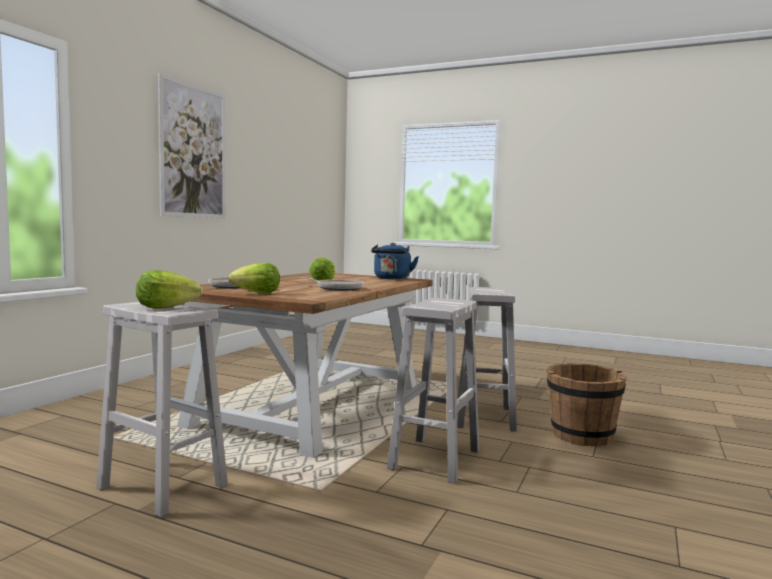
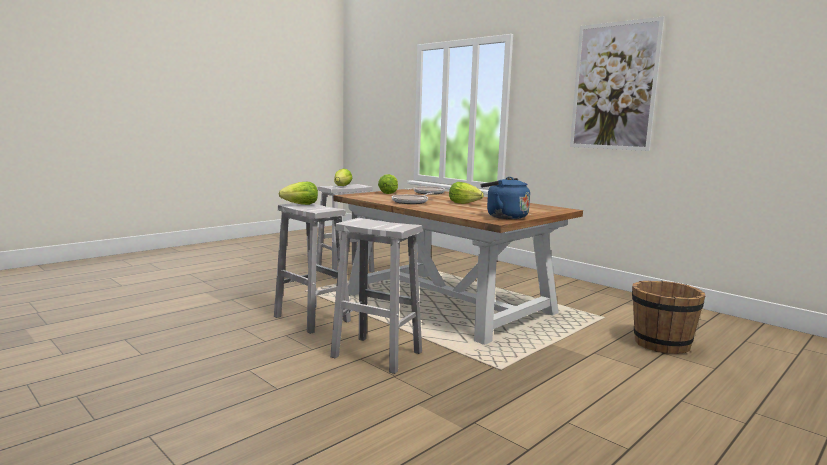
camera: 110 degrees right, 5 degrees up
brown bucket [547,364,627,446] -> brown bucket moved to [632,281,705,354]
none -> lettuce [279,182,318,205]

